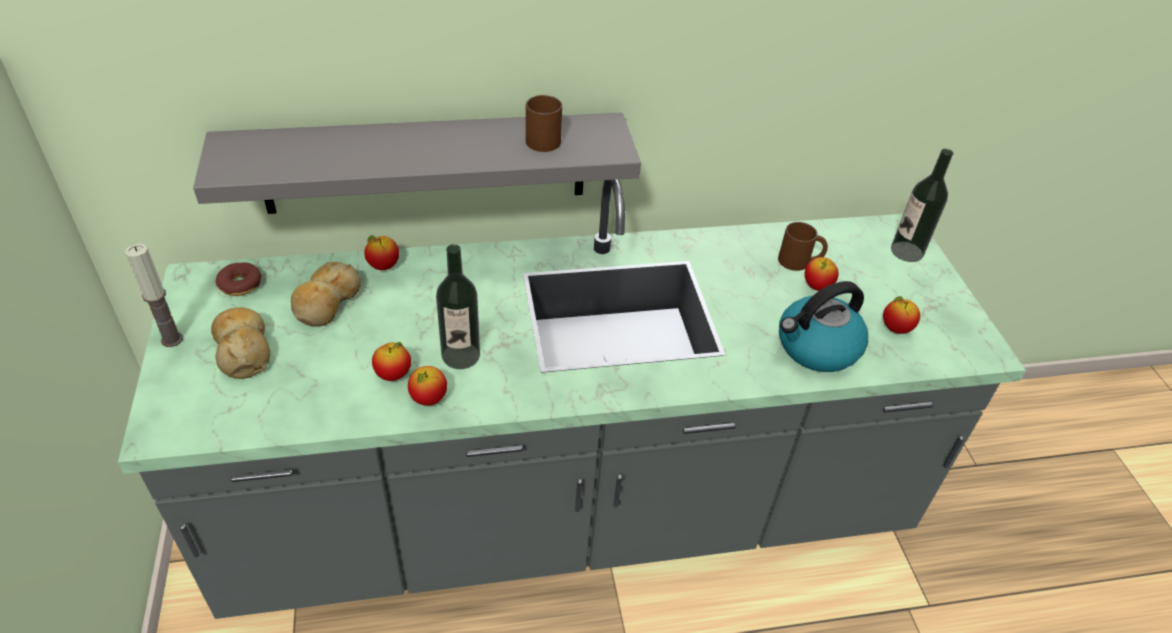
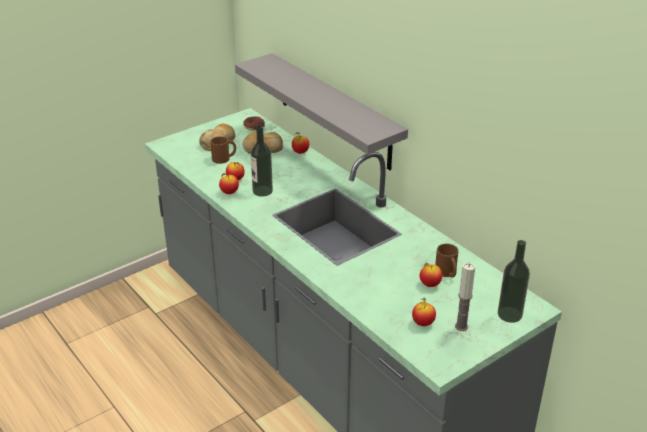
camera: 65 degrees right, 10 degrees down
candle [125,243,183,347] -> candle moved to [455,262,476,331]
brown mug [526,95,562,152] -> brown mug moved to [210,136,236,164]
kettle [779,281,868,372] -> none

